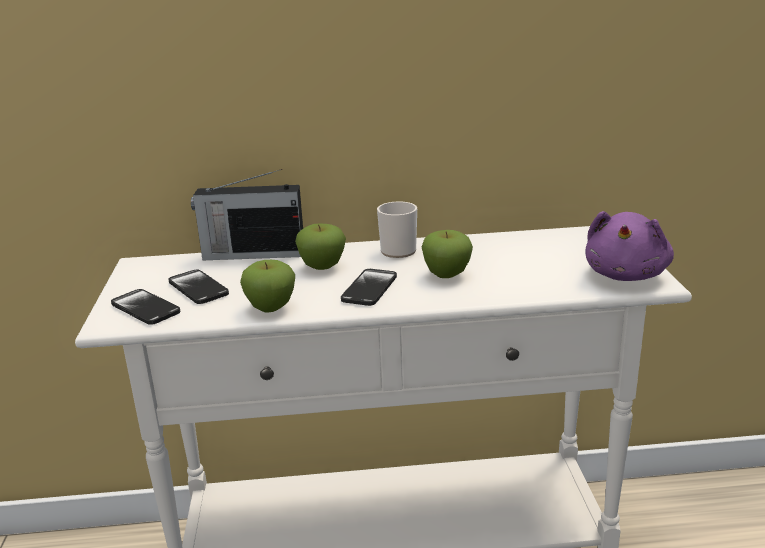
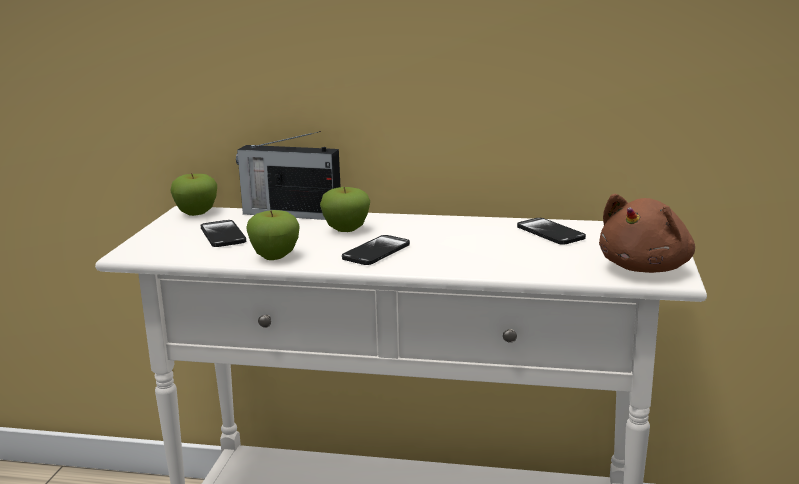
camera: 15 degrees right, 5 degrees down
phone [111,289,181,325] -> phone moved to [517,218,586,245]
mug [377,202,417,258] -> none
apple [422,230,473,278] -> apple moved to [170,173,217,216]
purple plush toy [585,211,674,281] -> brown plush toy [599,194,695,273]

